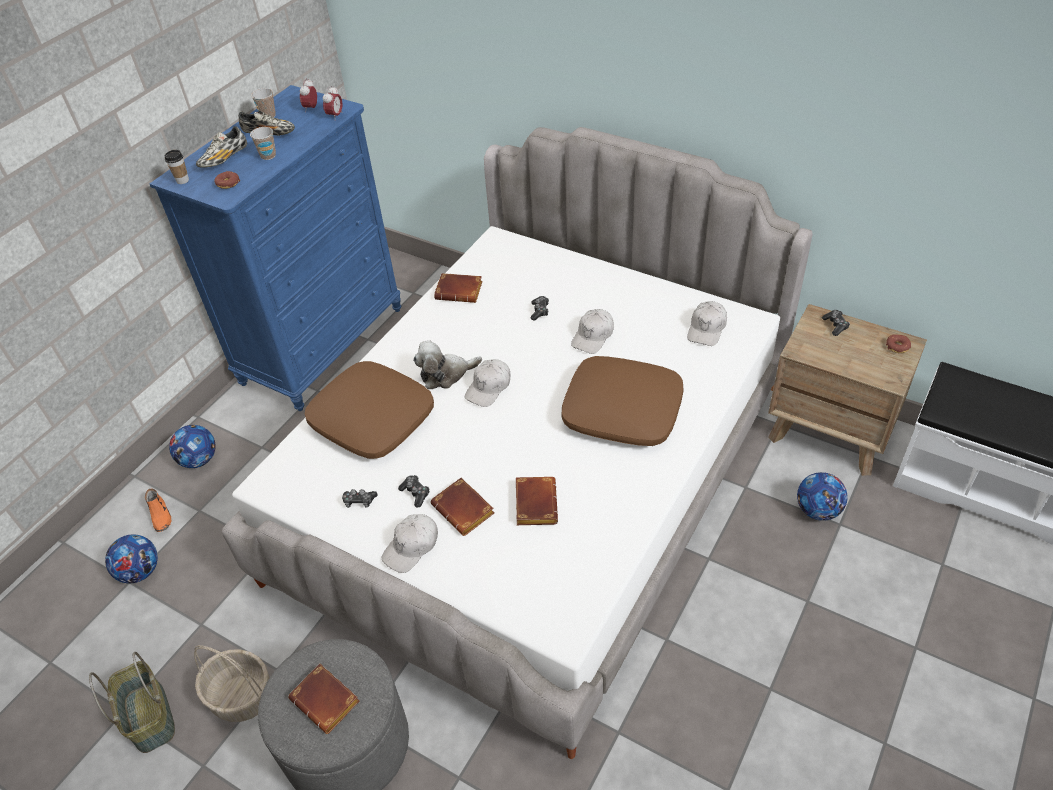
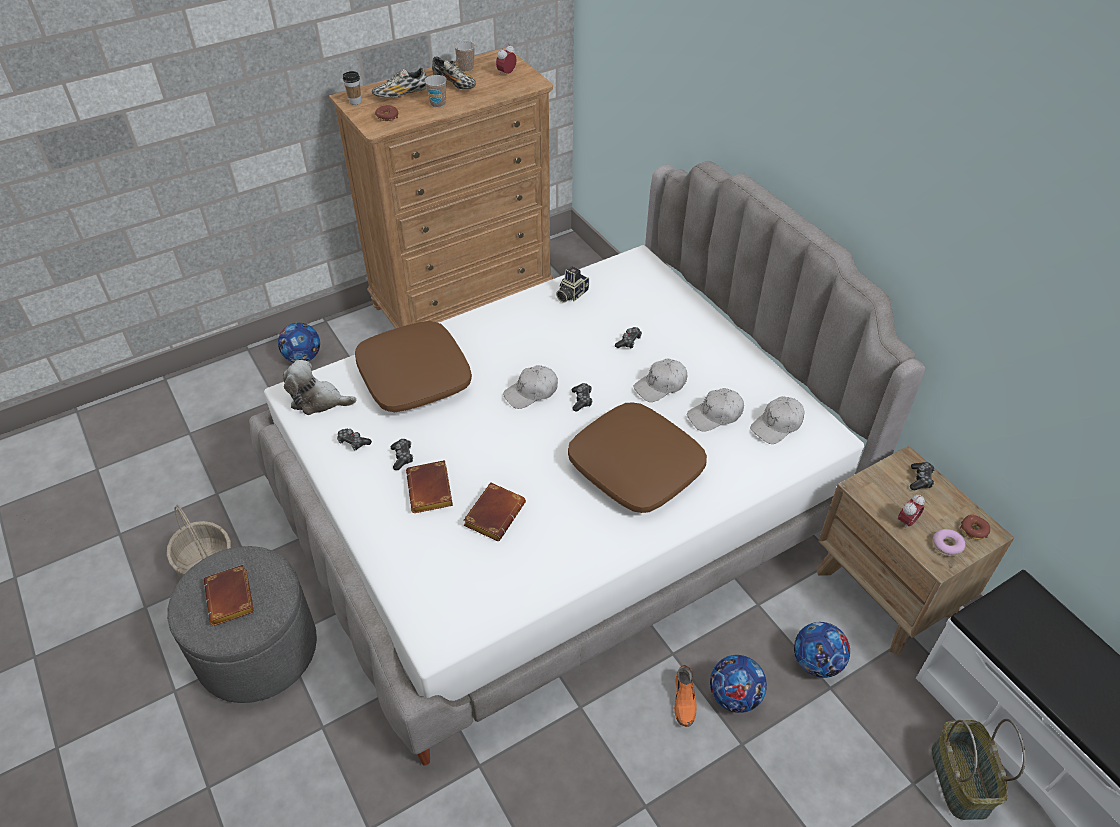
camera: 25 degrees right, 0 degrees up
basket [89,652,175,753] -> basket moved to [932,719,1026,820]
football [105,534,158,583] -> football moved to [710,655,767,713]
orange shoe [145,489,171,532] -> orange shoe moved to [674,665,696,727]
blue dresser [149,85,401,411] -> brown dresser [329,47,553,329]
alarm clock [323,85,343,118] -> alarm clock moved to [898,495,925,530]
white cap [381,514,438,573] -> white cap moved to [687,388,744,431]
plush toy [413,340,482,389] -> plush toy moved to [283,360,356,415]
brown book [434,273,482,303] -> camera [556,266,589,303]
none -> game controller [572,383,593,412]
none -> donut [932,529,965,556]

